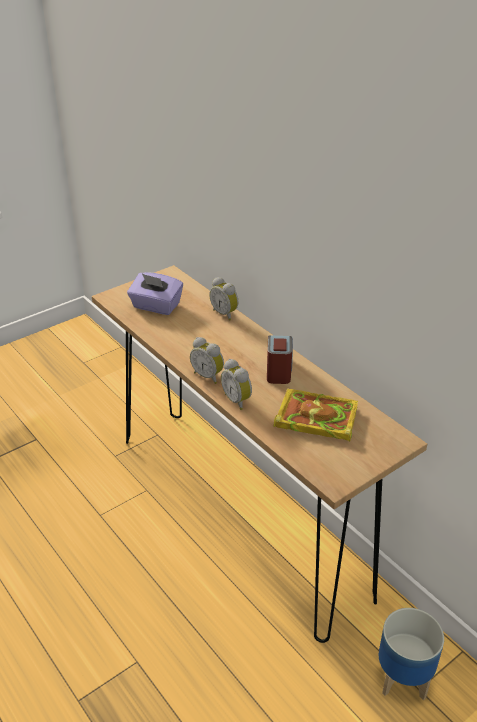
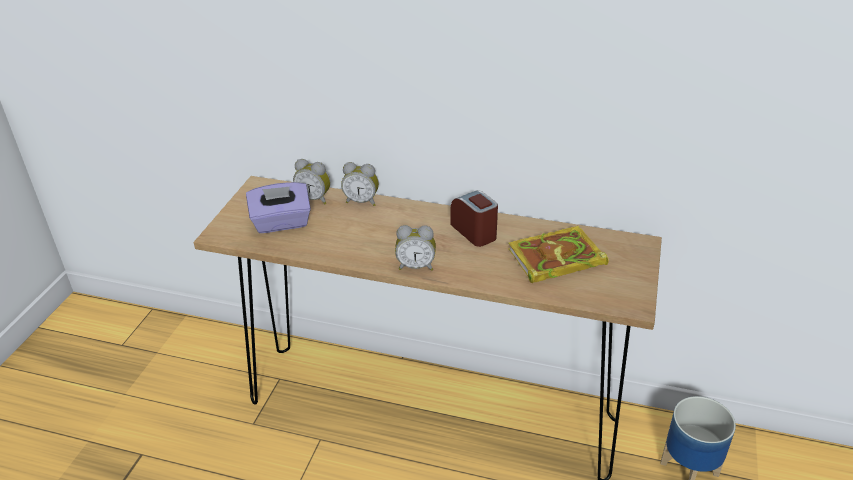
camera: 35 degrees left, 0 degrees up
alarm clock [221,359,252,410] -> alarm clock moved to [293,159,330,204]

